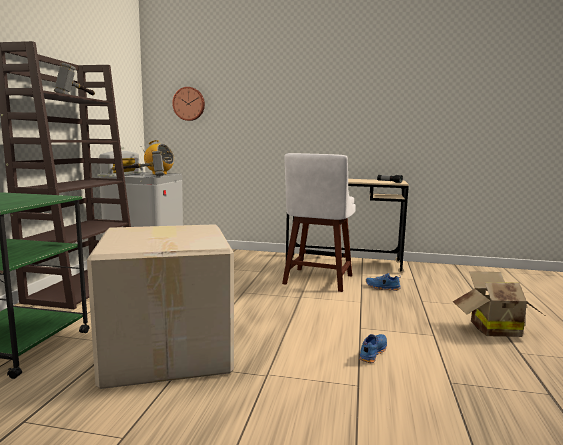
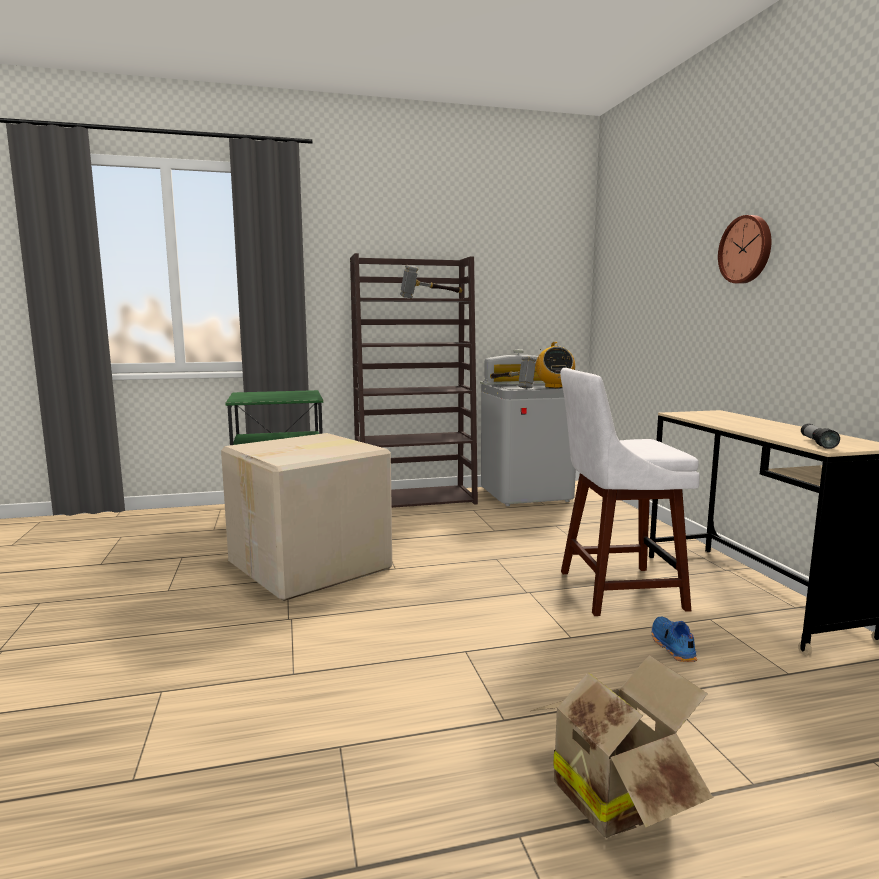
camera: 65 degrees right, 0 degrees up
wall clock [172,87,205,121] -> wall clock moved to [718,215,771,284]
blue shoe [359,334,387,363] -> none

